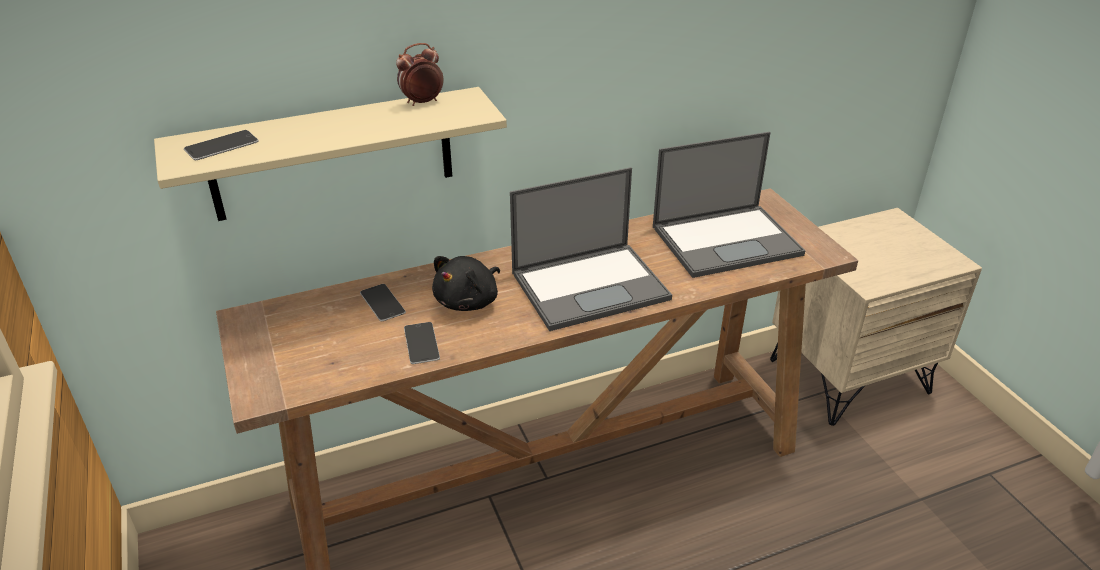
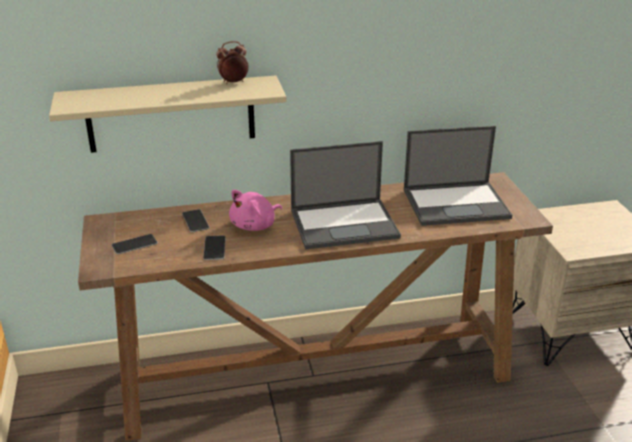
camera: 10 degrees right, 5 degrees down
phone [184,130,259,160] -> phone moved to [112,234,158,254]
black plush toy [432,256,500,311] -> pink plush toy [229,190,282,231]

